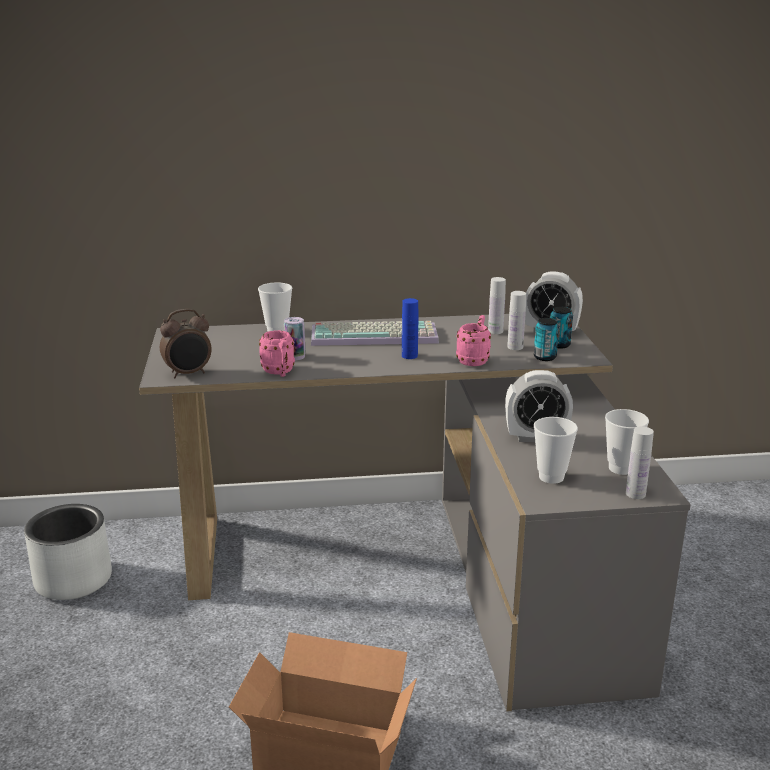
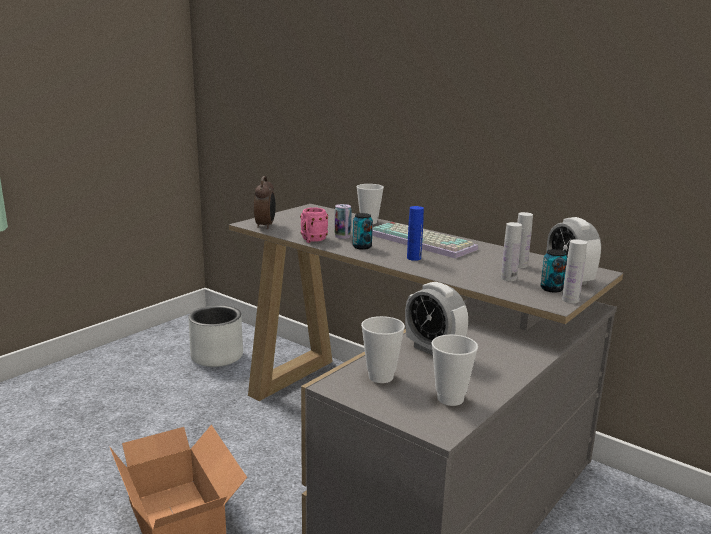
camera: 45 degrees right, 5 degrees down
alarm clock [160,309,212,378] -> alarm clock turned 105 degrees counterclockwise [254,176,276,229]
pink mug [456,315,491,366] -> none
can [534,318,559,361] -> can moved to [353,213,373,250]
white bottle [626,426,654,499] -> white bottle moved to [562,239,587,303]

